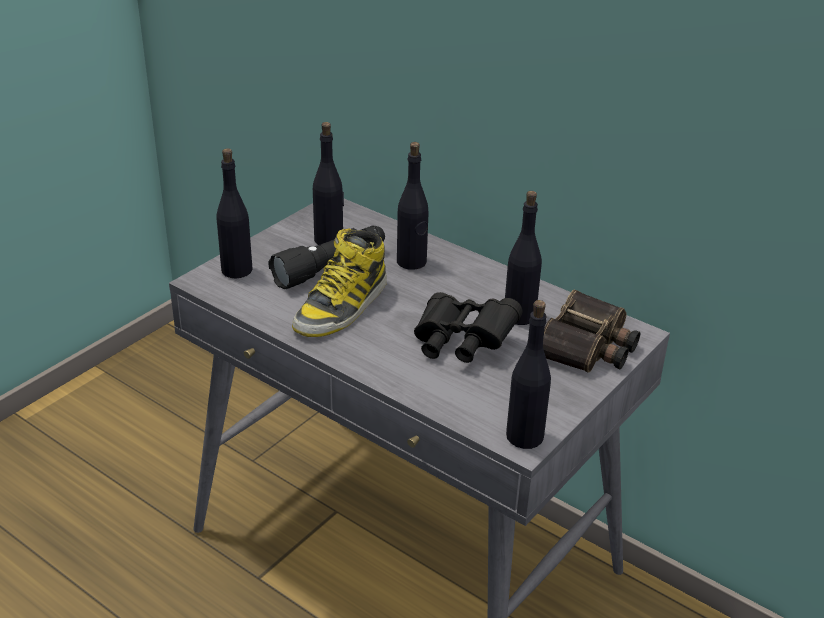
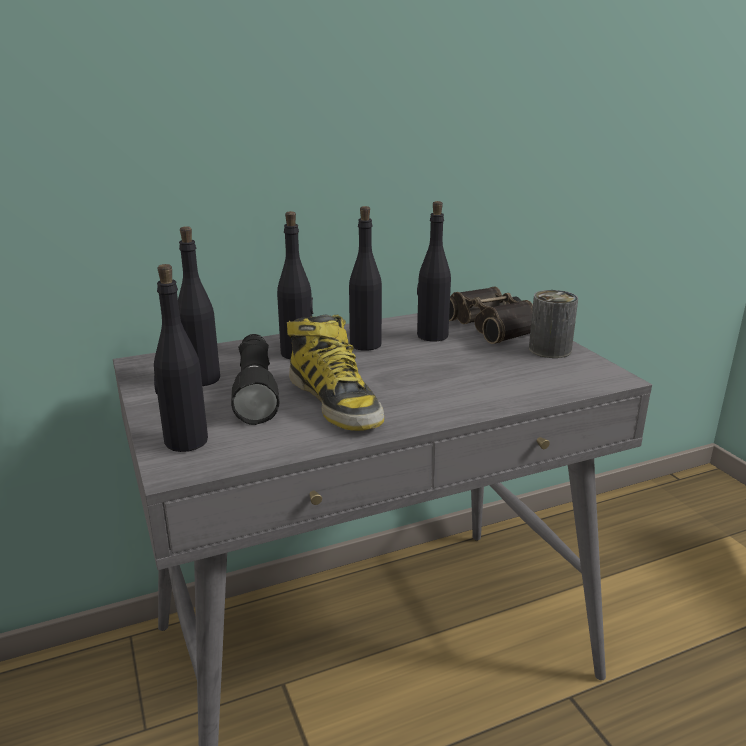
camera: 60 degrees left, 10 degrees down
black binoculars [414,292,523,363] -> none
black bottle [506,300,551,449] -> black bottle moved to [349,206,382,351]
none -> can [529,290,578,358]

